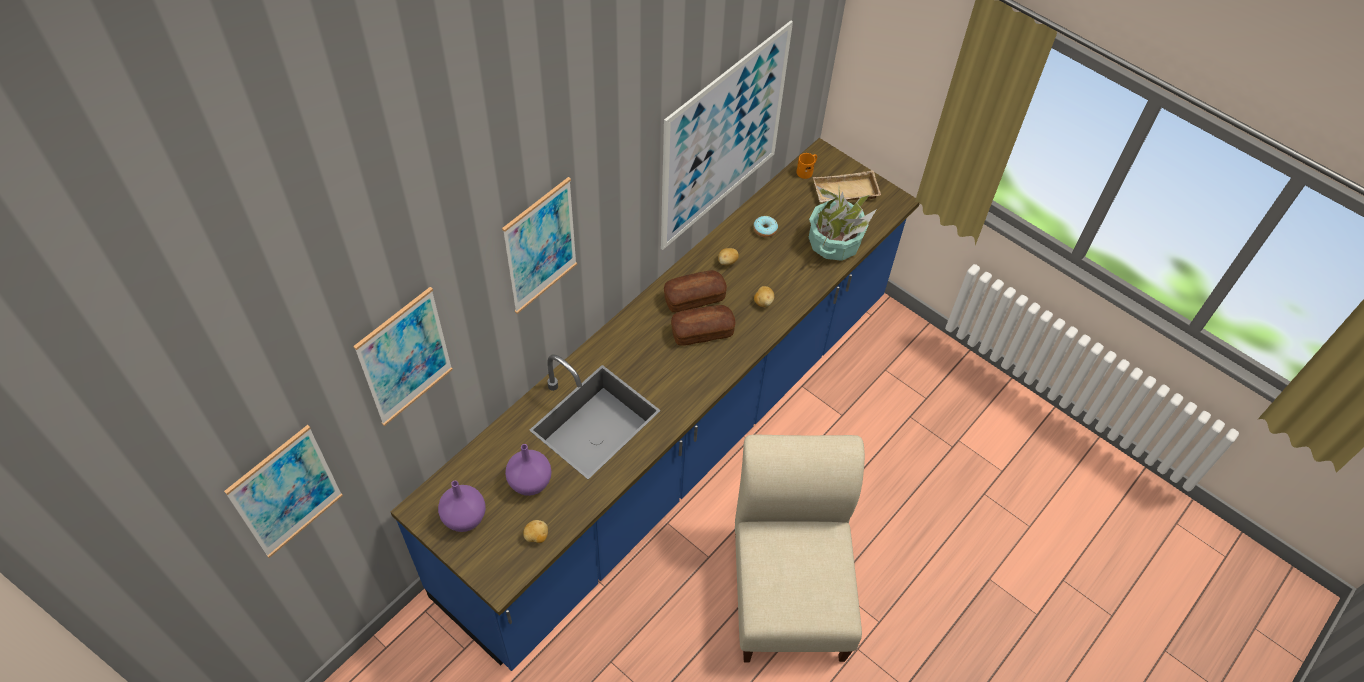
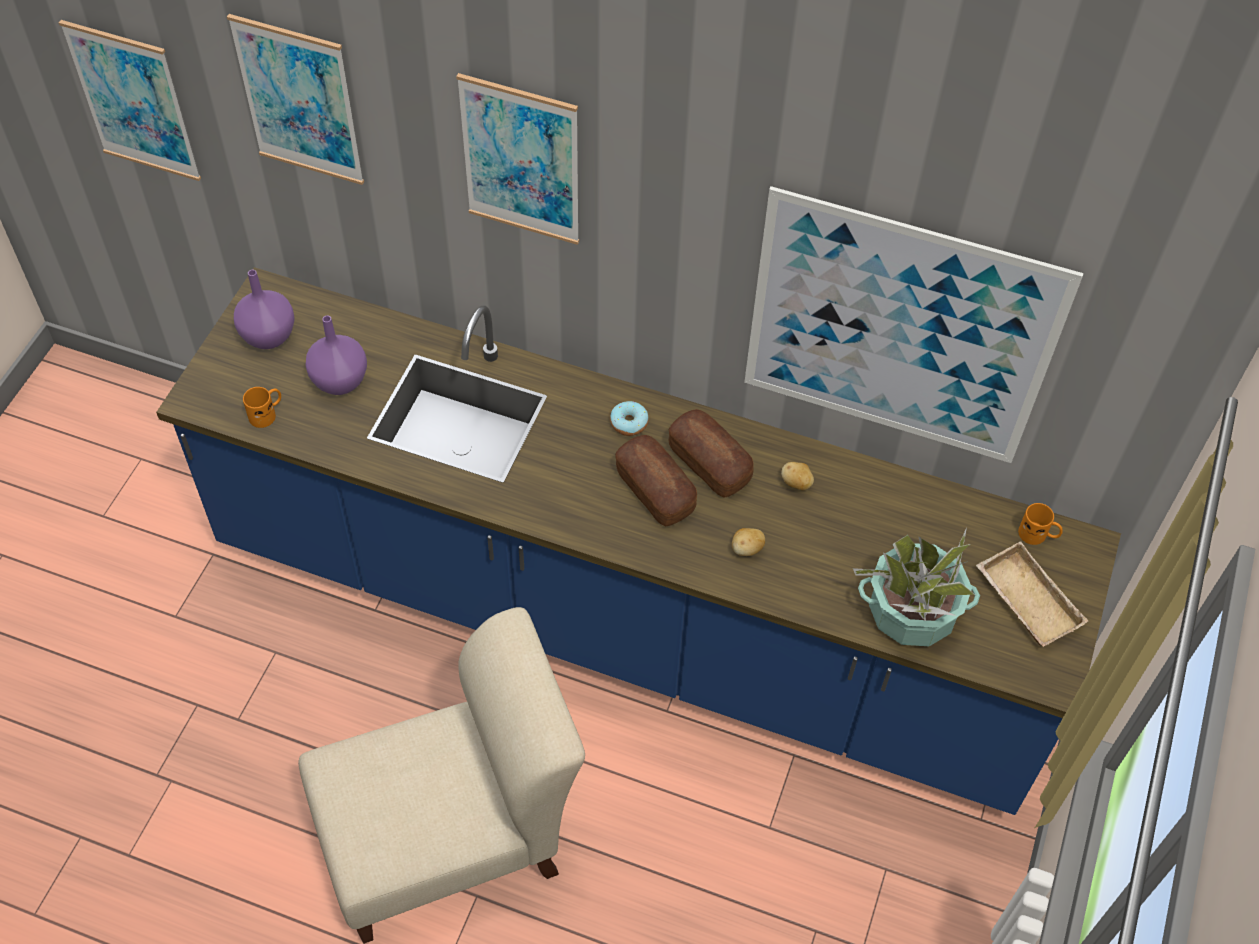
camera: 70 degrees right, 0 degrees up
potato [523,520,548,543] -> orange mug [243,387,281,428]
donut [753,216,778,237] -> donut moved to [610,401,649,436]

